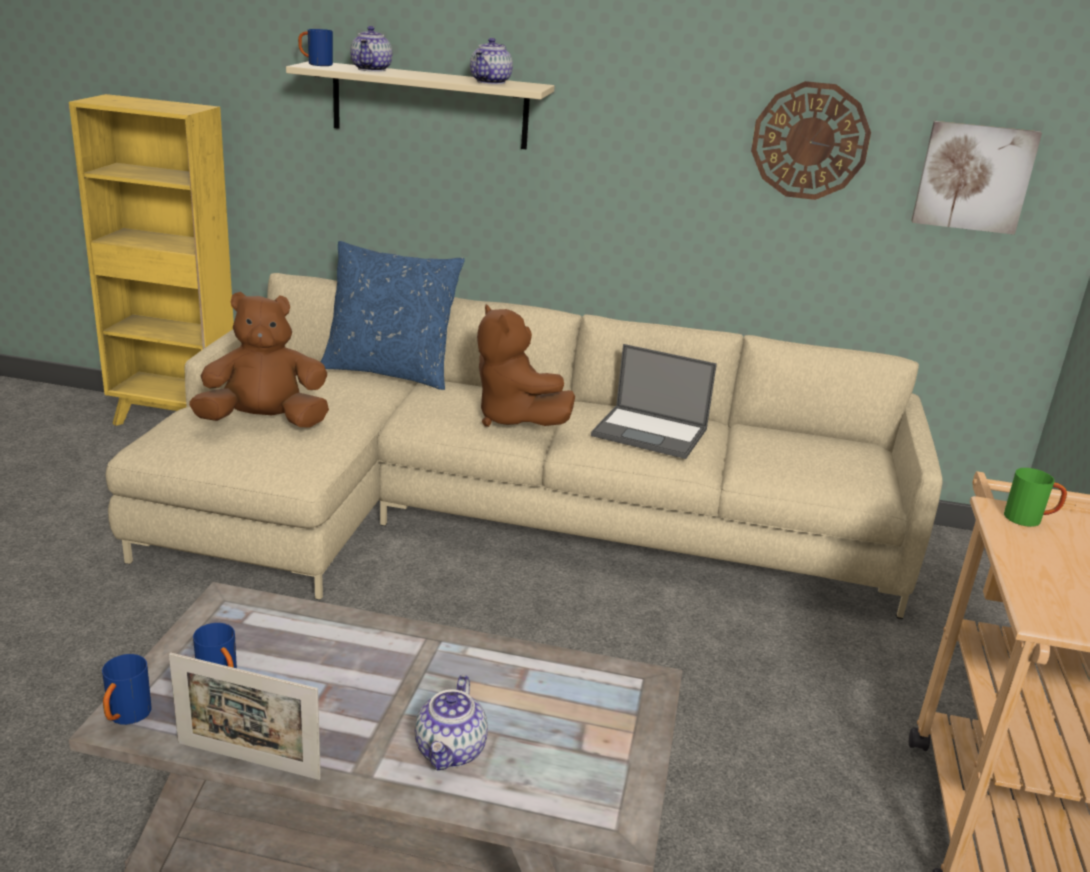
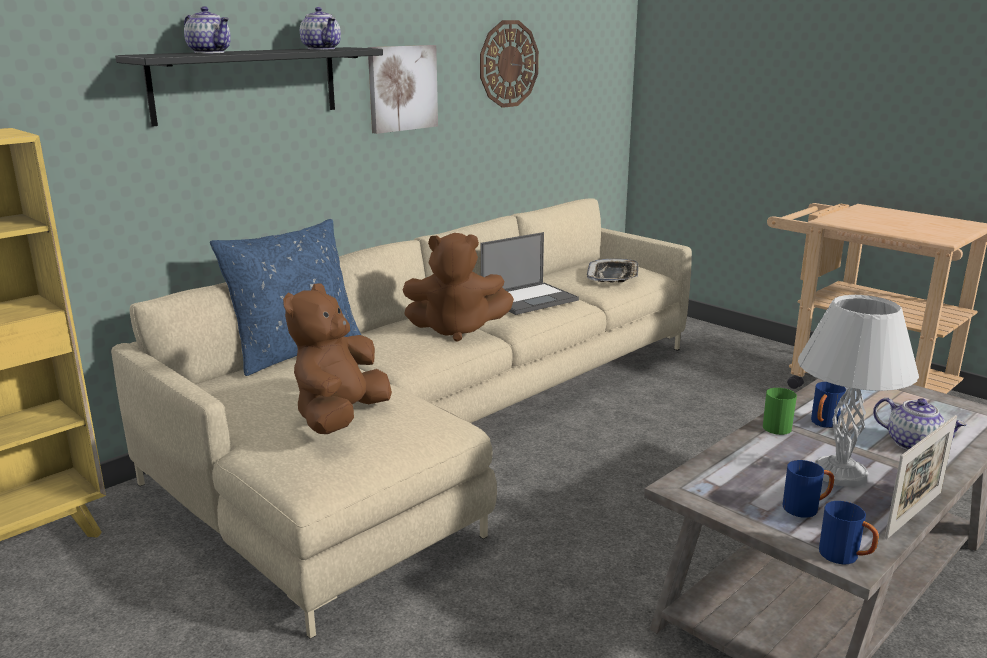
camera: 55 degrees left, 5 degrees down
beige shelf [286,61,554,149] -> black shelf [115,47,383,127]
blue mug [298,29,333,66] -> blue mug moved to [811,382,846,428]
picture [911,121,1042,235] -> picture moved to [368,45,438,134]
green mug [1004,468,1067,527] -> green mug moved to [763,388,797,435]
none -> tray [587,259,639,282]
none -> white table lamp [798,295,919,487]

